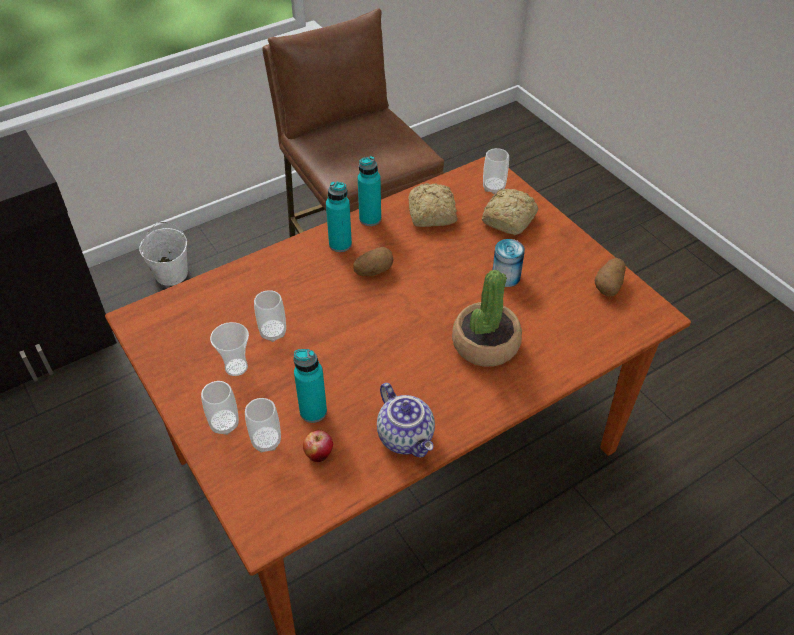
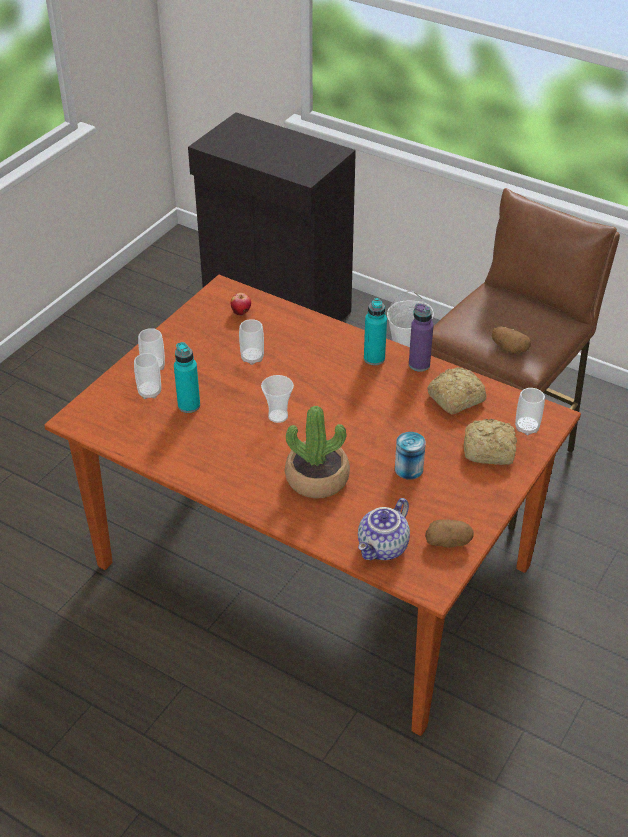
camera: 65 degrees right, 5 degrees down
cup [210,322,249,376] -> cup moved to [261,375,294,423]
apple [303,430,333,462] -> apple moved to [230,293,251,316]
potato [353,247,394,276] -> potato moved to [492,326,531,354]
turquoise bottle [358,156,381,226] -> purple bottle [409,303,434,372]
teapot [377,383,435,458] -> teapot moved to [358,498,410,560]

